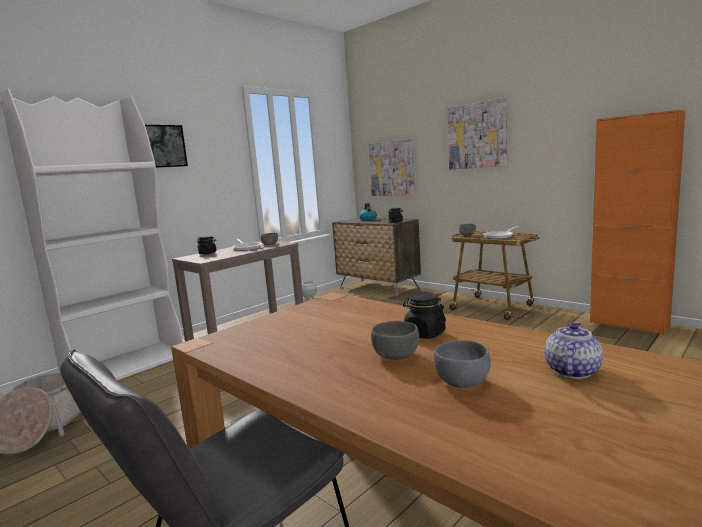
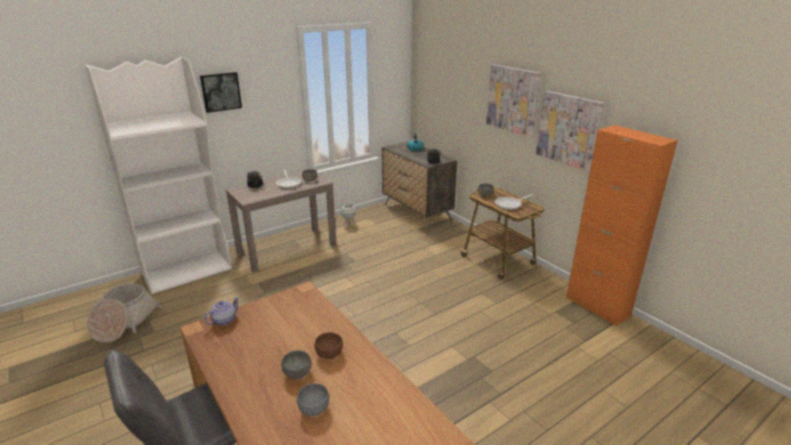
camera: 10 degrees right, 15 degrees up
picture [368,139,415,196] -> picture moved to [536,91,605,172]
black jar [403,293,446,339] -> brown bowl [314,332,343,359]
teapot [545,322,603,379] -> teapot moved to [204,297,239,326]

